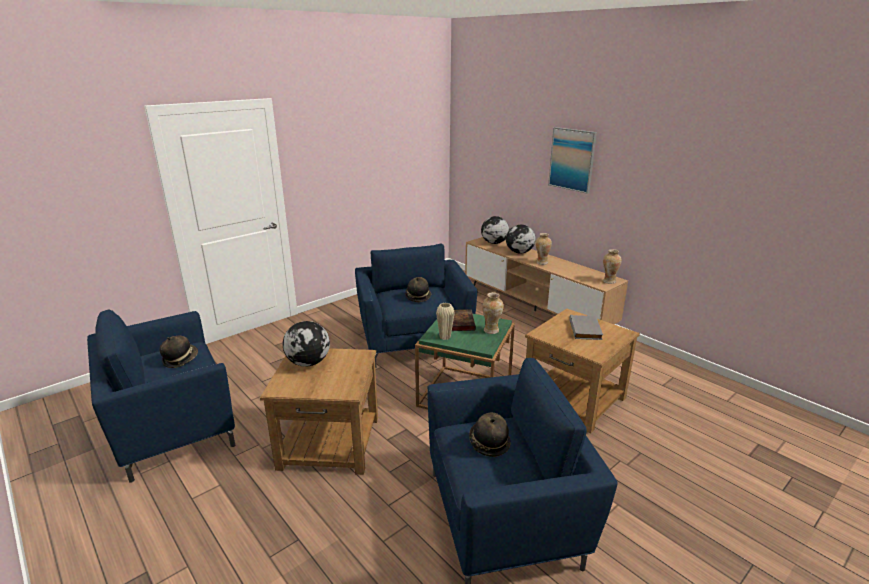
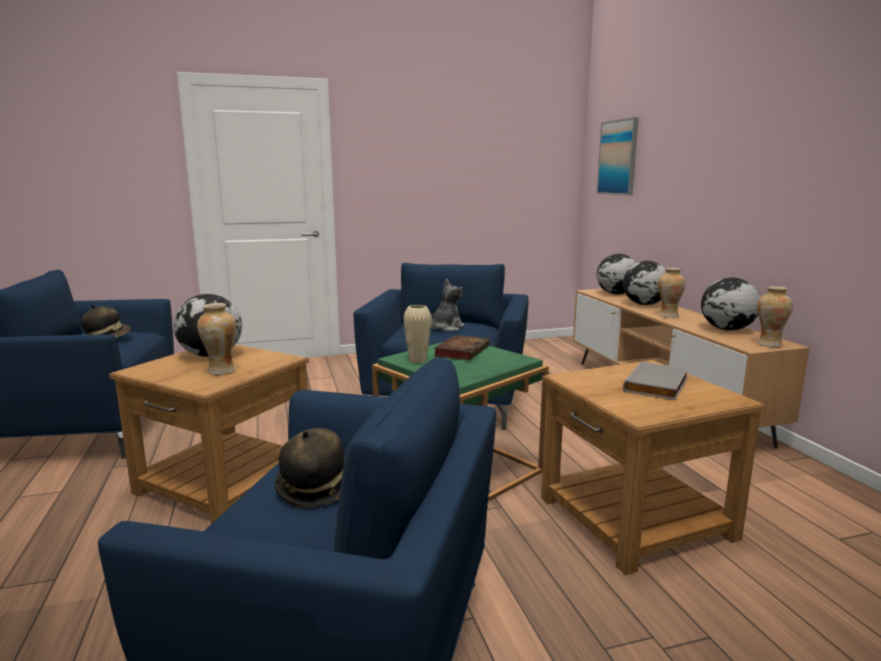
camera: 25 degrees right, 10 degrees down
hat [405,277,431,302] -> plush toy [431,279,464,332]
vase [482,292,504,334] -> vase moved to [197,303,236,375]
picture [548,127,597,194] -> picture moved to [597,117,639,195]
none -> globe [701,278,760,331]

